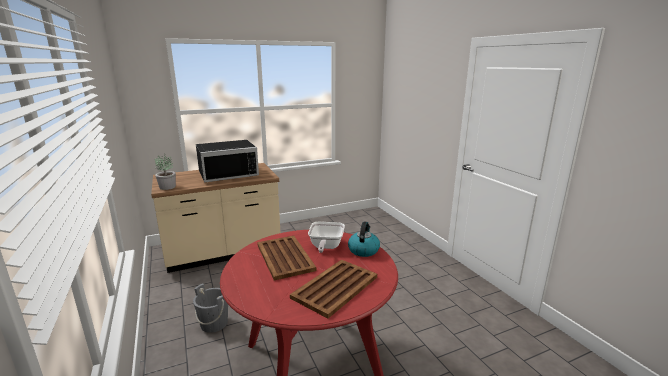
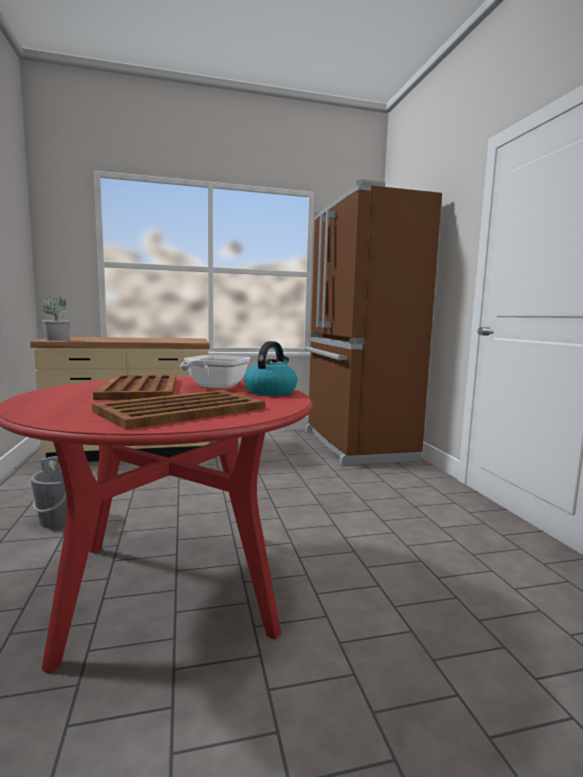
camera: 10 degrees right, 10 degrees down
black microwave [196,140,259,183] -> none
none -> brown fridge [305,179,442,465]

